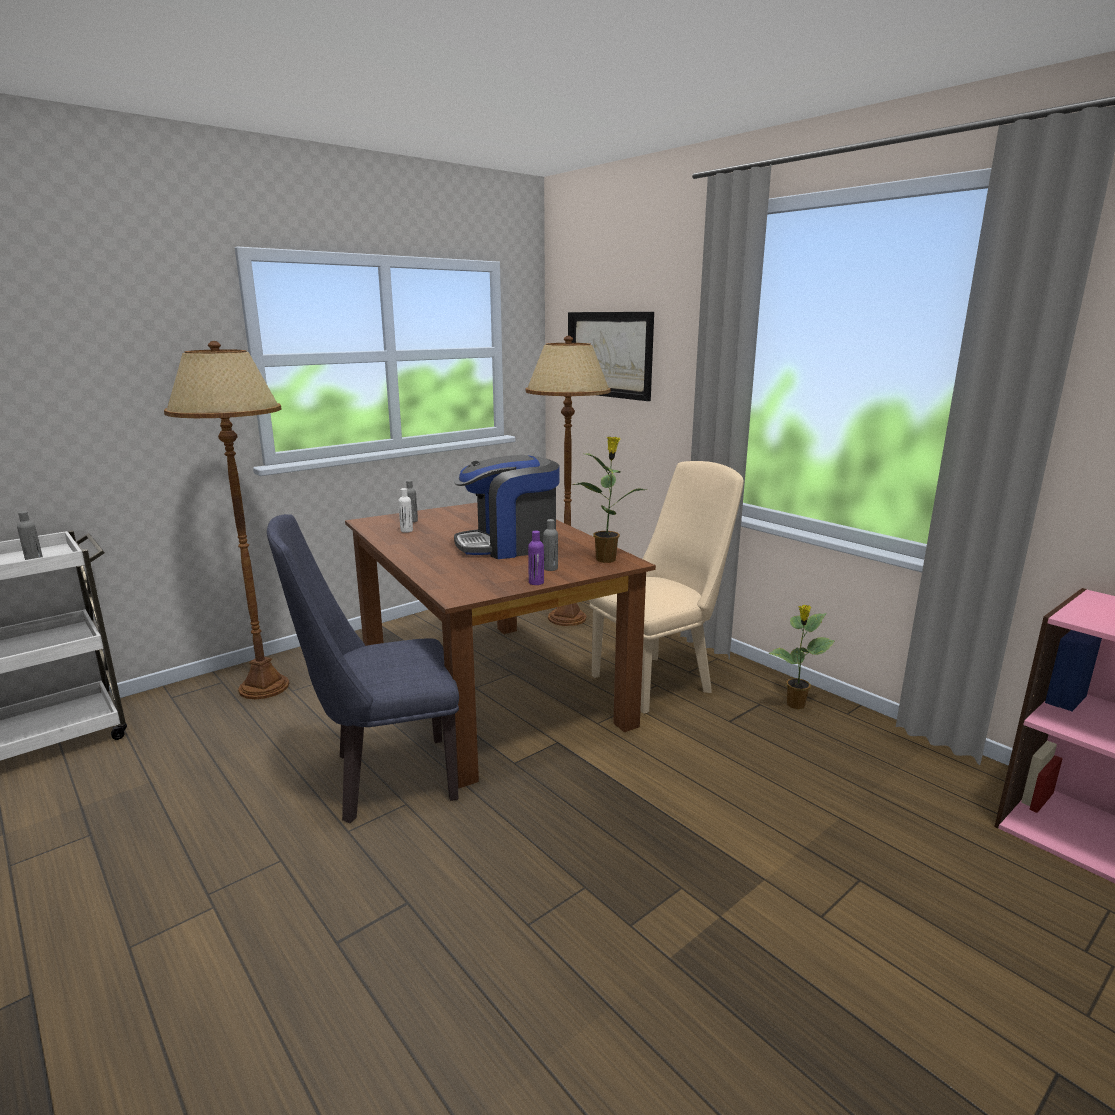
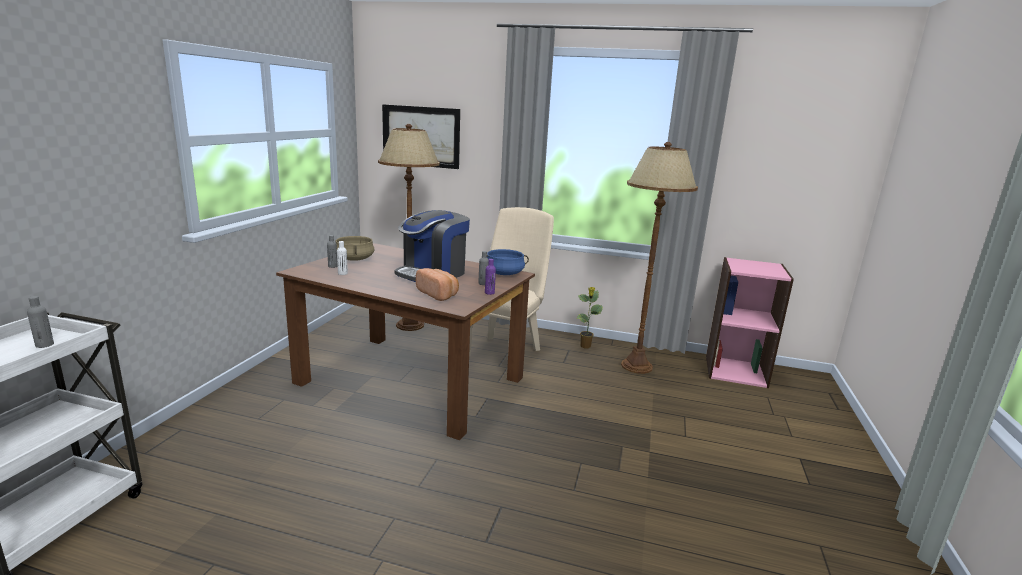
camera: 35 degrees left, 0 degrees up
brown floor lamp [164,341,289,699] -> brown floor lamp moved to [621,142,698,374]
blue chair [267,514,459,823] -> none
potted plant [573,437,645,563] -> blue cooking pot [487,249,529,275]
none -> beige cooking pot [336,236,375,261]
none -> bread [416,268,459,301]

